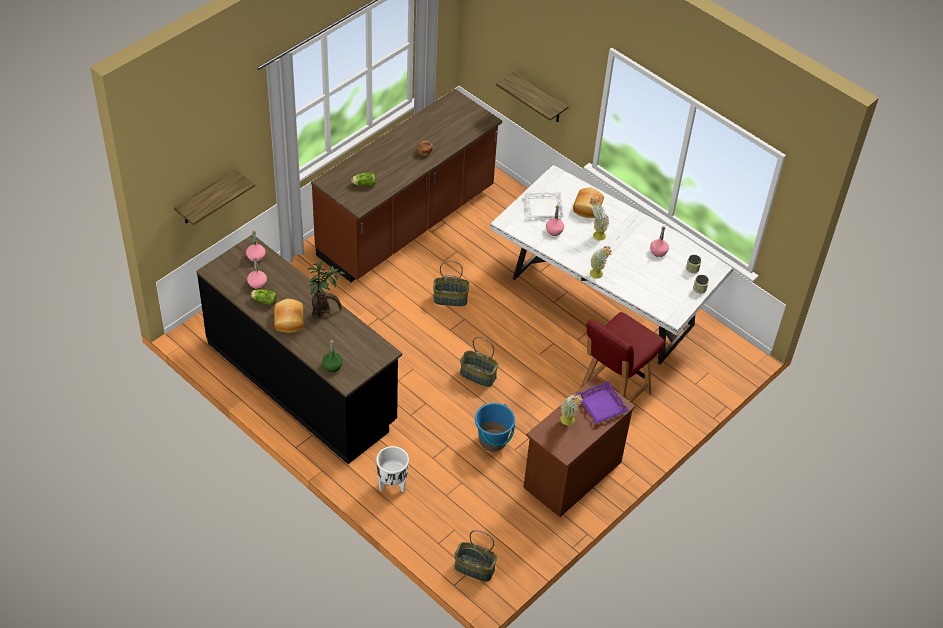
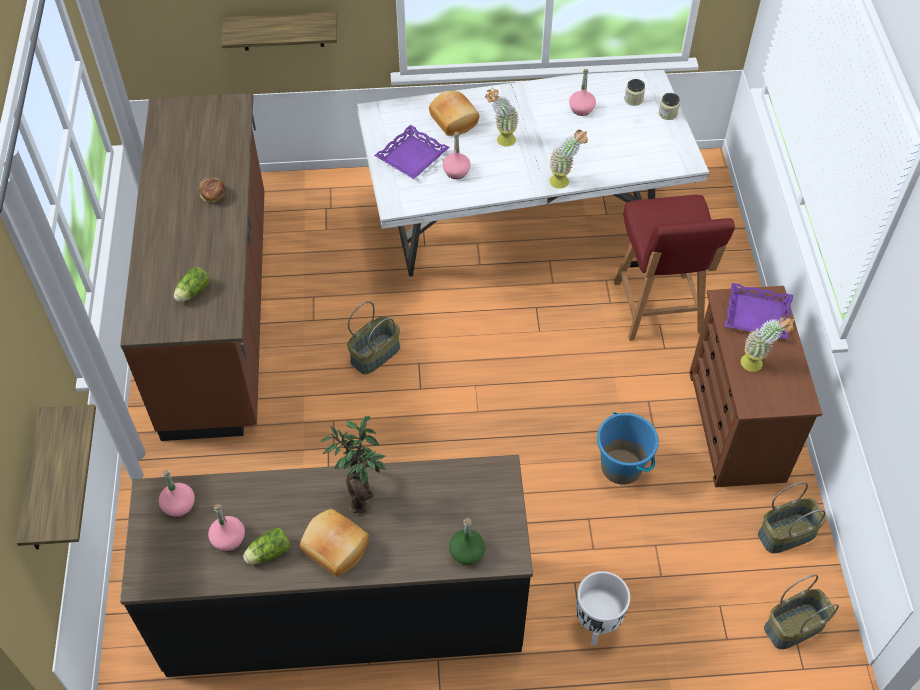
camera: 45 degrees left, 5 degrees up
basket [460,337,498,387] -> basket moved to [758,482,826,553]
white tray [525,192,564,218] -> purple tray [374,125,450,179]

